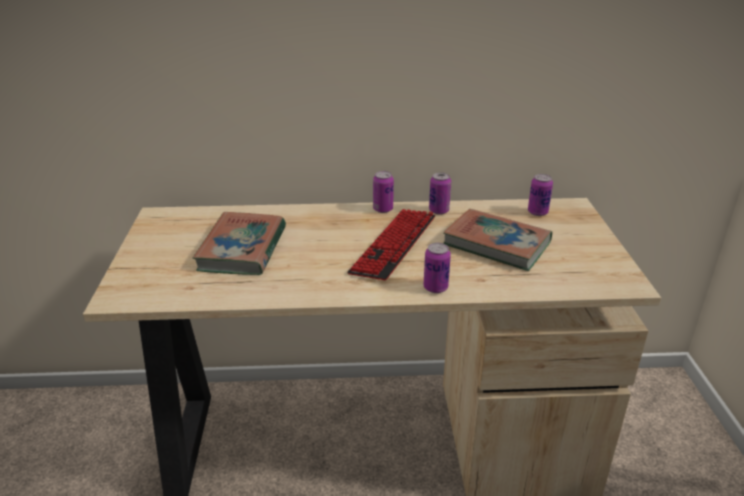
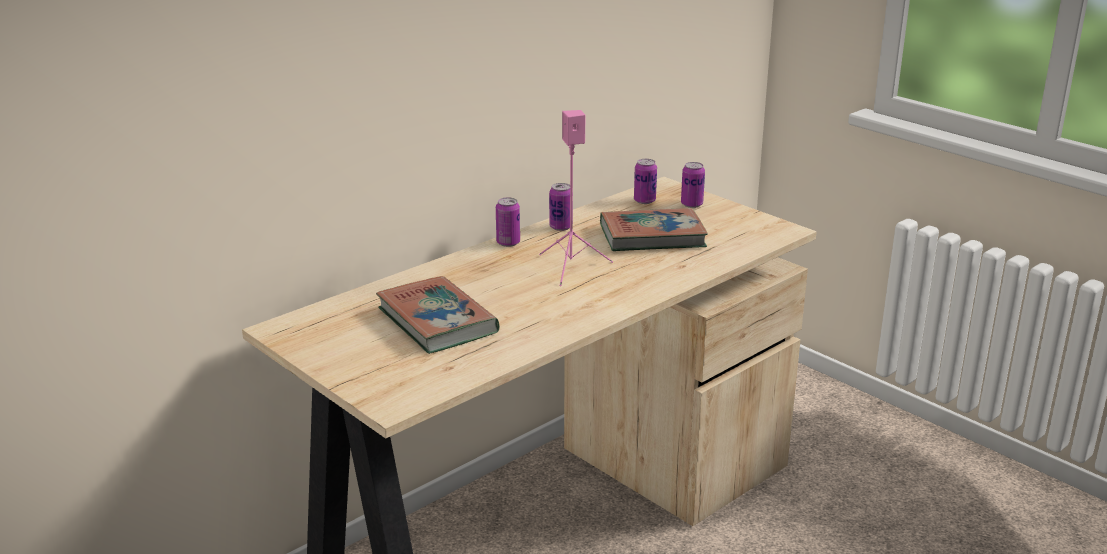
camera: 40 degrees left, 5 degrees down
keyboard [347,209,435,280] -> pink speaker [539,110,613,286]
can [424,243,451,293] -> can moved to [681,162,705,208]

